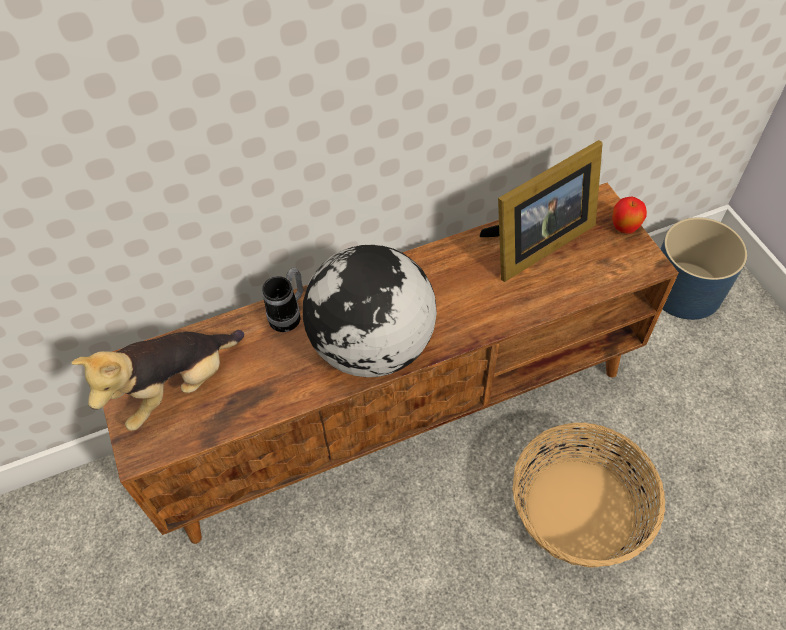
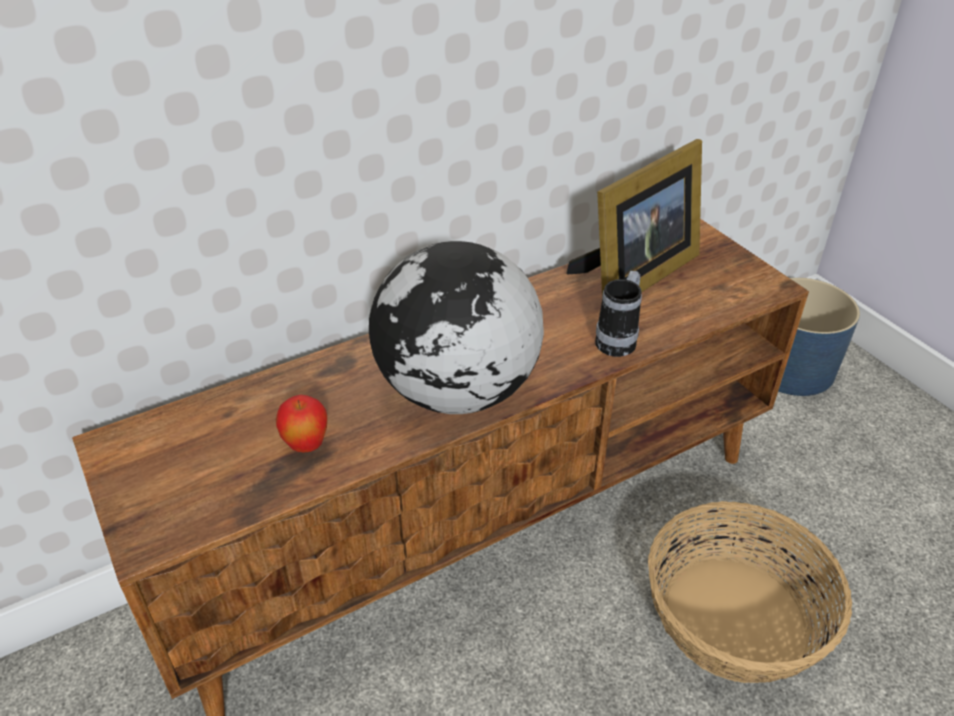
camera: 10 degrees left, 15 degrees down
plush toy [71,330,244,431] -> none
mug [262,268,303,332] -> mug moved to [595,271,642,357]
apple [612,196,647,234] -> apple moved to [276,395,327,453]

